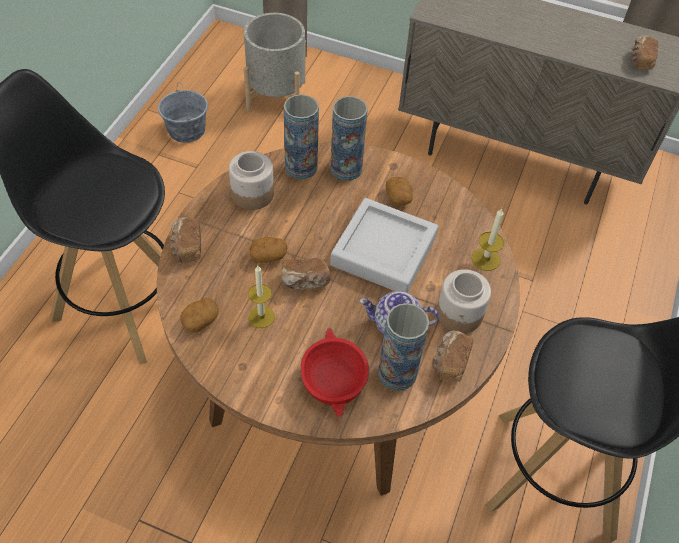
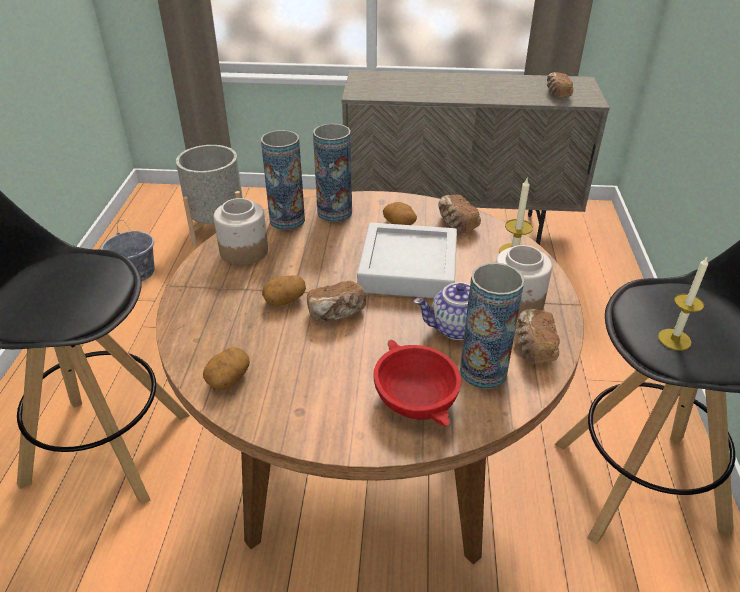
camera: 15 degrees left, 15 degrees down
bread [170,217,201,263] -> bread moved to [438,195,481,234]
candle [248,266,275,328] -> candle moved to [658,257,708,351]

